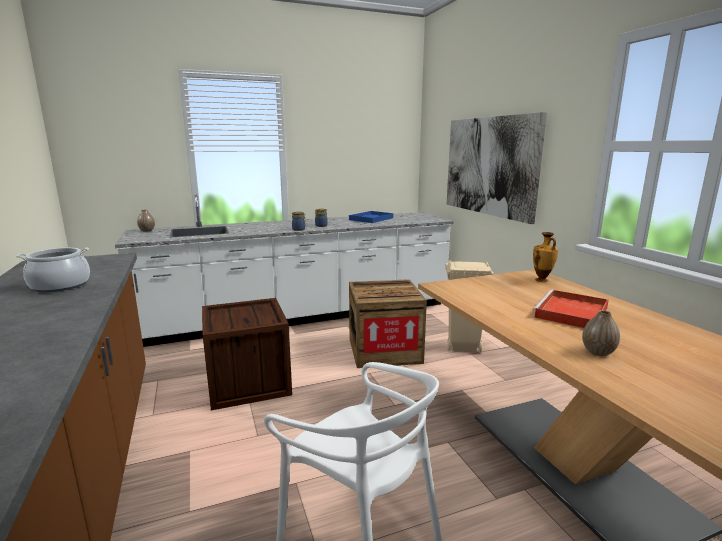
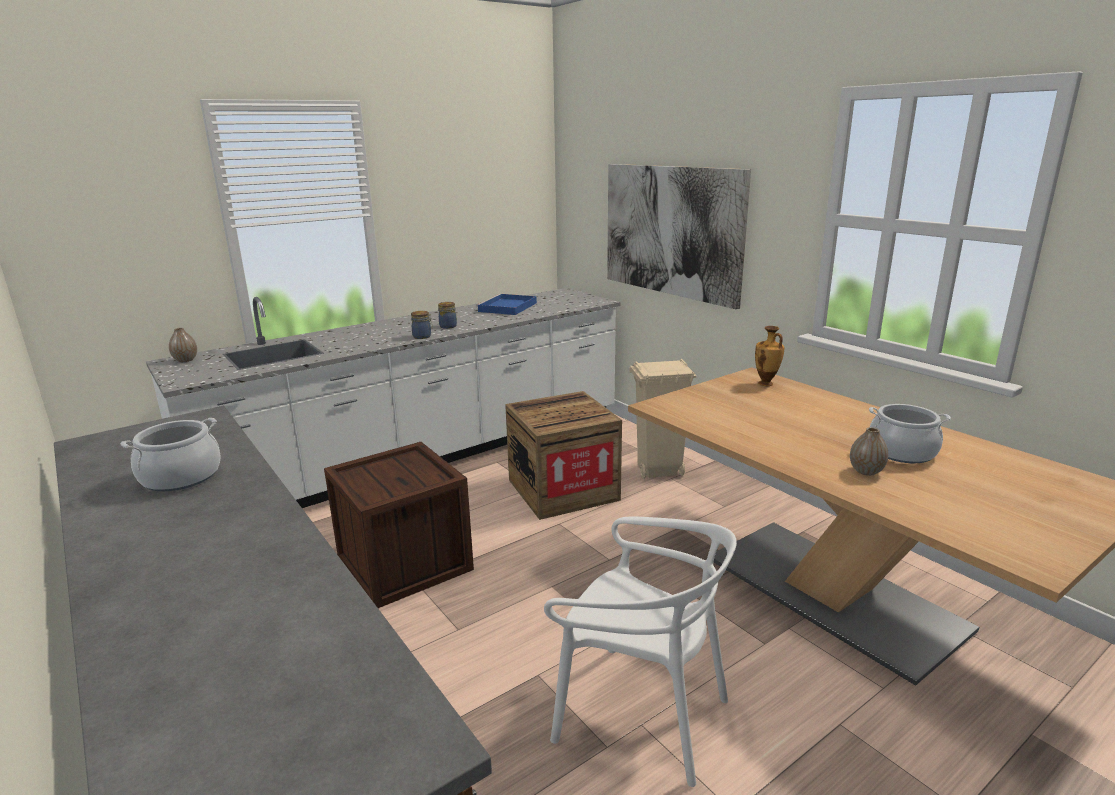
camera: 15 degrees left, 5 degrees up
red tray [532,290,609,328] -> none
none -> cooking pot [869,404,951,463]

